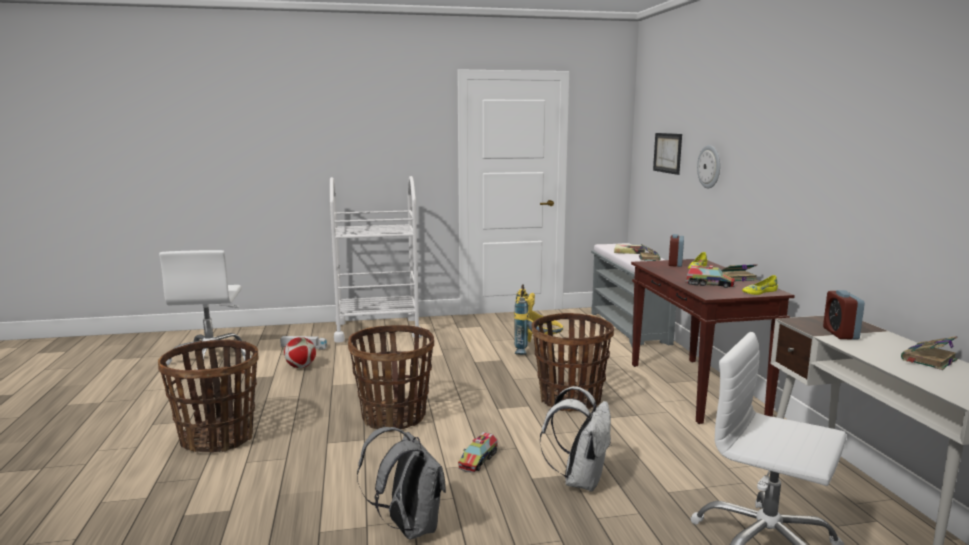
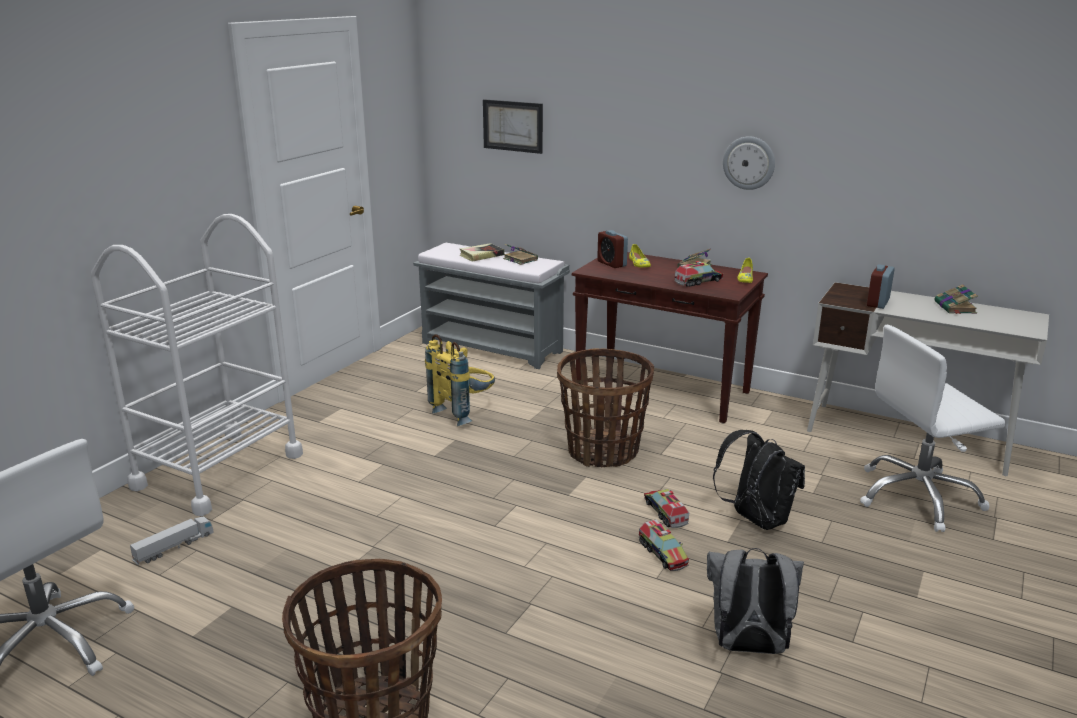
camera: 50 degrees left, 10 degrees up
football [284,337,316,368] -> none
basket [348,325,434,432] -> none
white backpack [540,386,611,492] -> black backpack [713,430,805,530]
wall clock [697,145,720,188] -> wall clock moved to [723,136,775,190]
alarm clock [823,290,865,340] -> alarm clock turned 75 degrees clockwise [867,264,895,309]
none -> toy truck [644,489,689,528]

